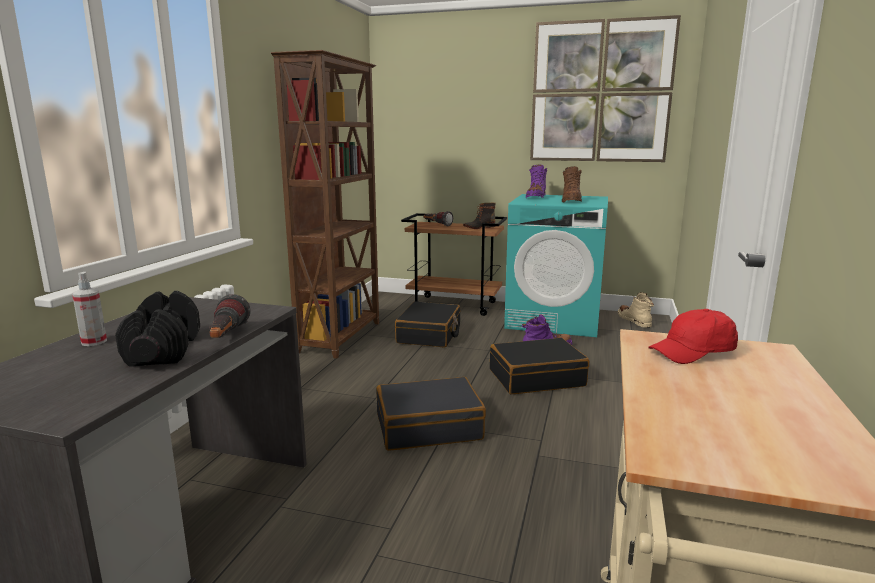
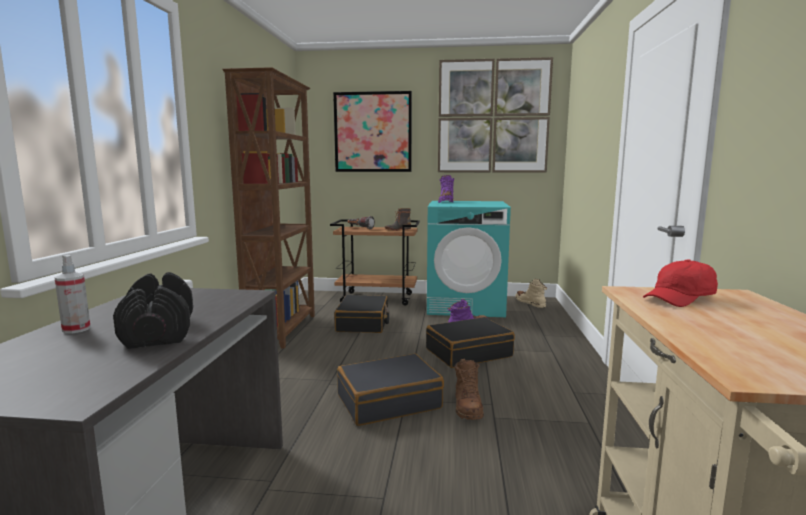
camera: 10 degrees left, 5 degrees down
flashlight [209,294,251,338] -> none
brown boot [562,166,582,203] -> brown boot moved to [454,358,484,420]
none -> picture [333,91,412,172]

